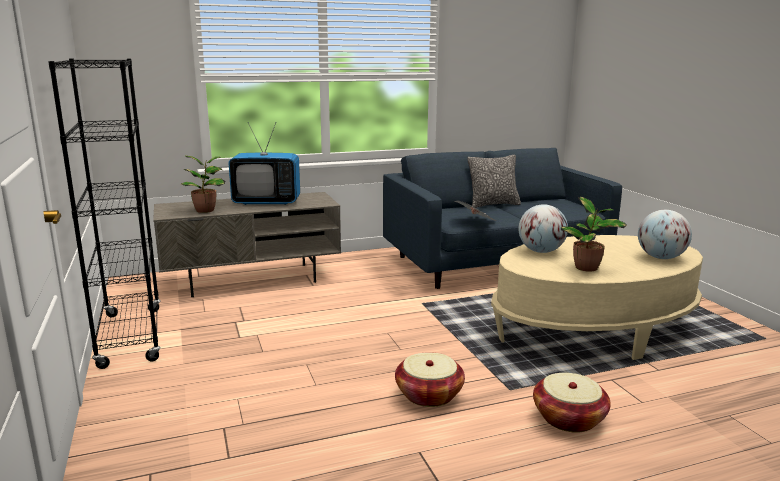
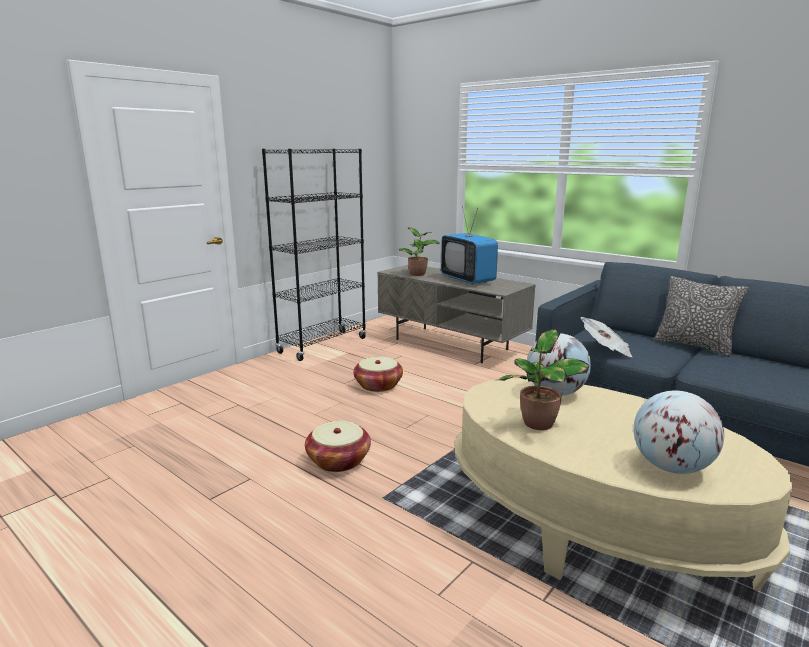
camera: 60 degrees right, 0 degrees up
basket [533,373,611,433] -> basket moved to [353,356,403,392]

